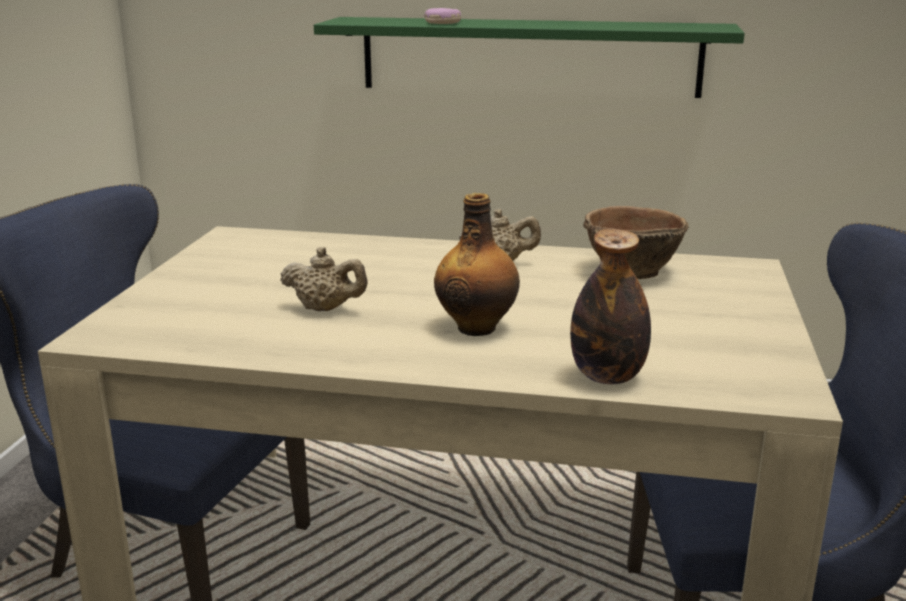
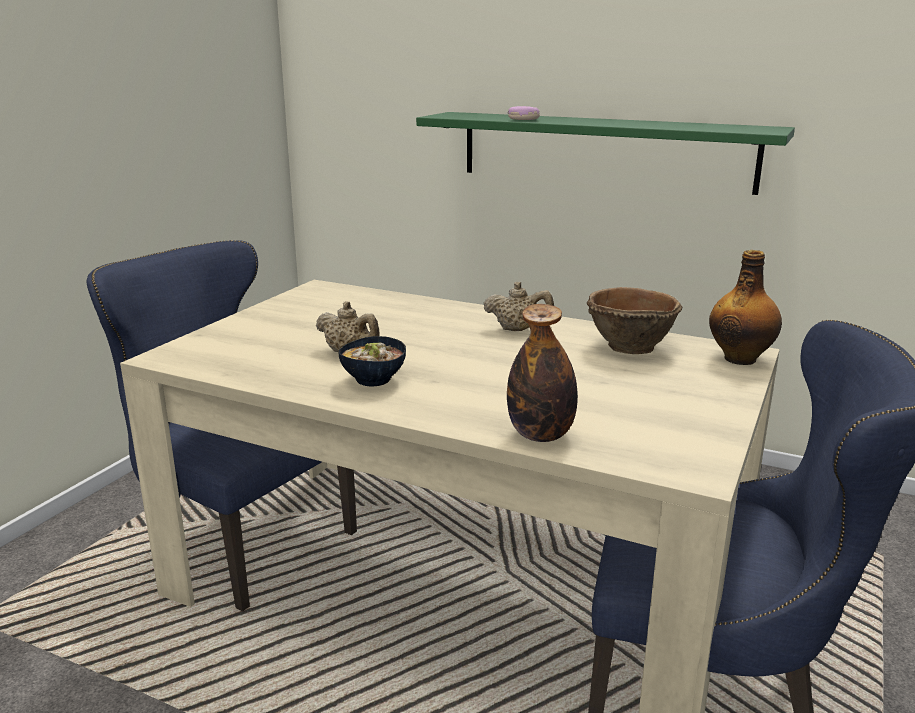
camera: 15 degrees right, 0 degrees up
bottle [434,193,520,336] -> bottle moved to [709,250,782,365]
none -> bowl [338,336,406,386]

